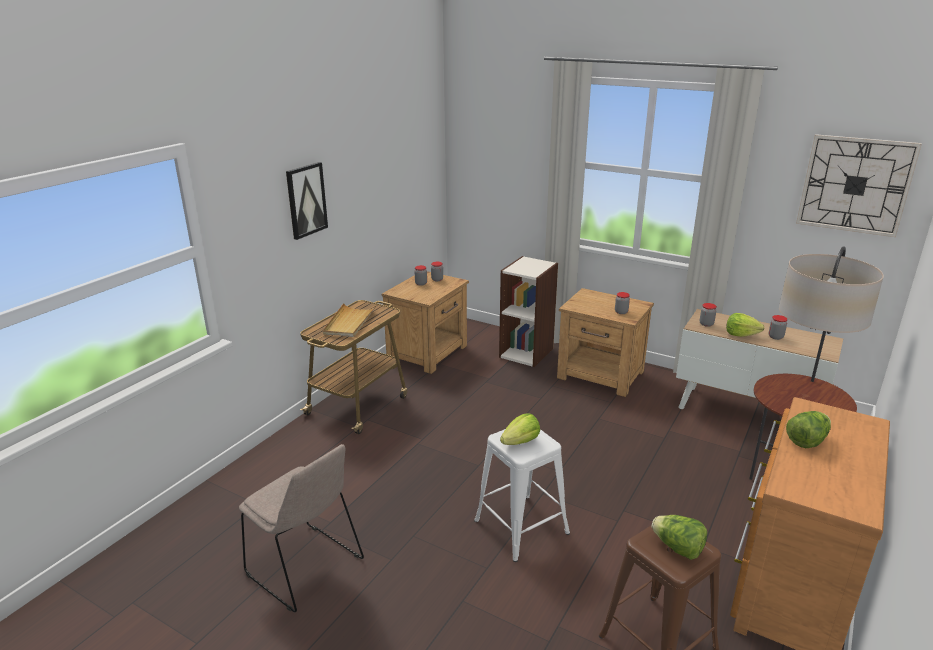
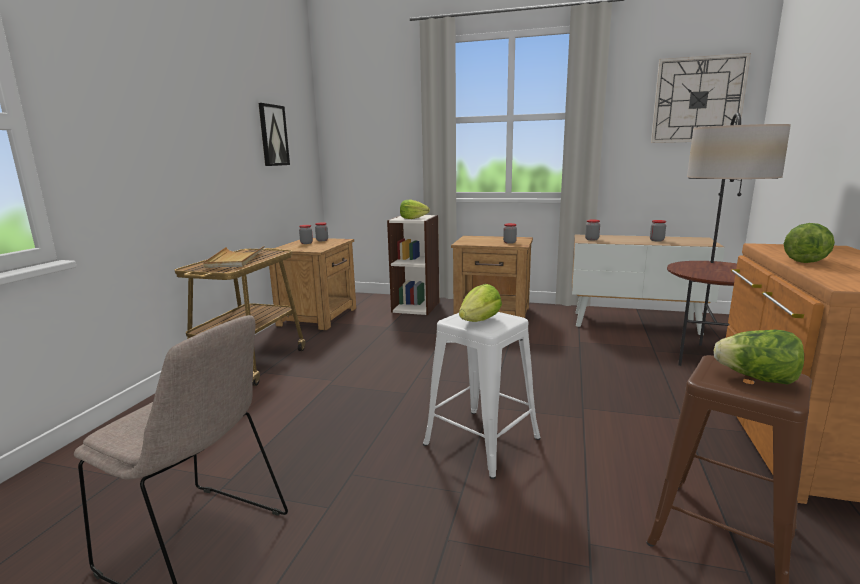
camera: 15 degrees left, 10 degrees down
picture [286,162,328,240] -> picture moved to [259,103,290,166]
lettuce [726,313,764,337] -> lettuce moved to [400,200,430,219]

